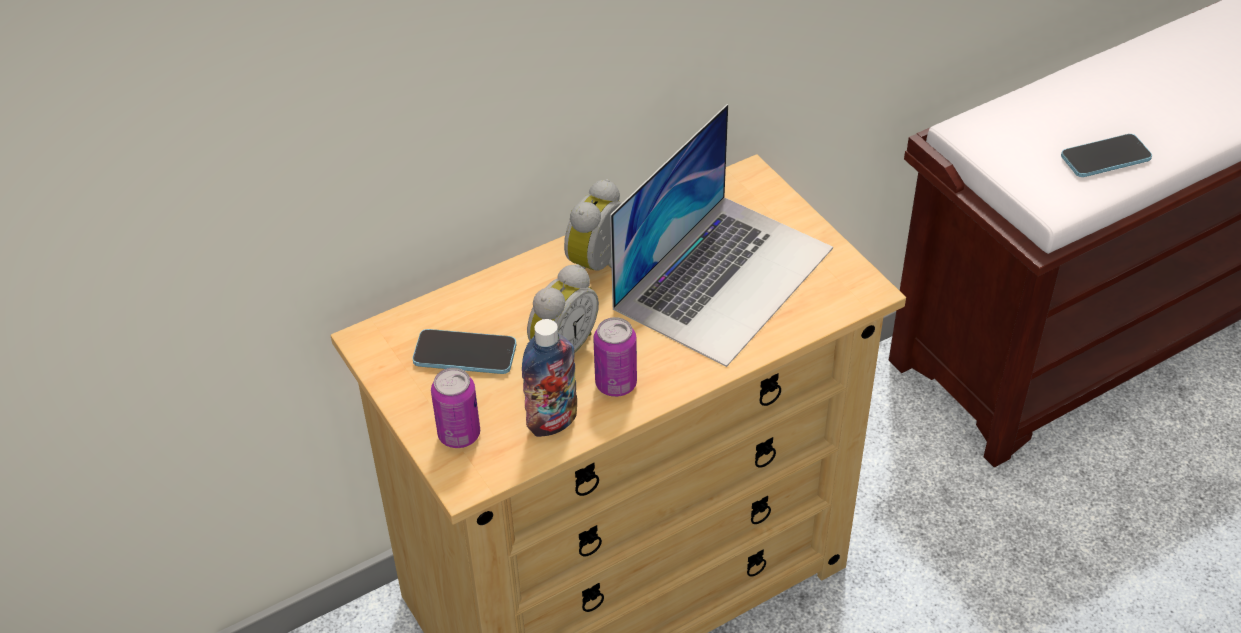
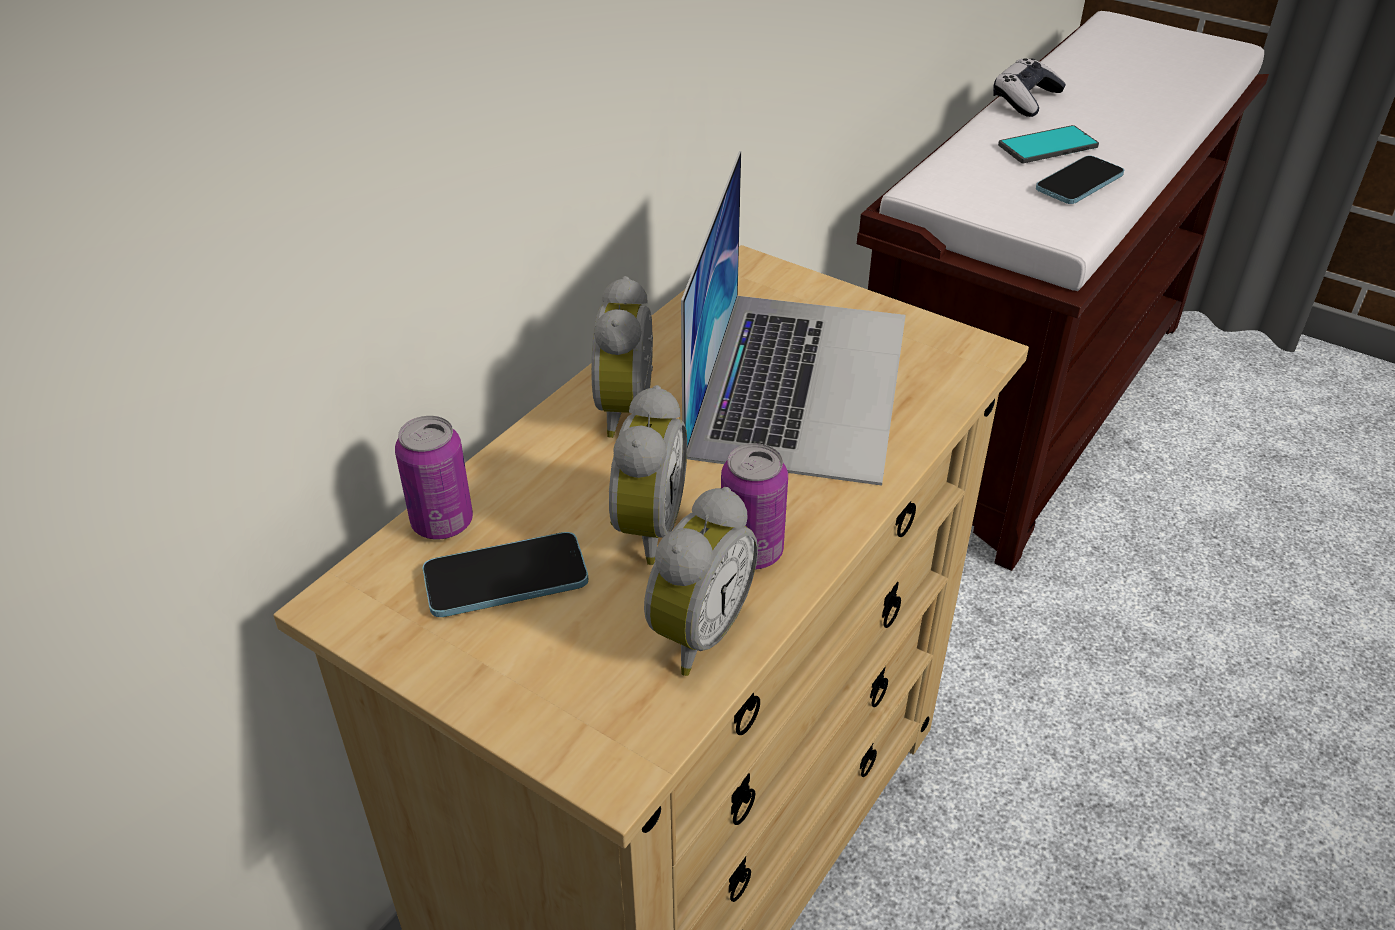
camera: 25 degrees left, 5 degrees down
can [431,368,480,448] -> can moved to [395,416,473,539]
bottle [522,319,577,437] -> alarm clock [644,487,758,676]
none -> game controller [993,58,1066,117]
none -> phone [998,125,1099,163]

